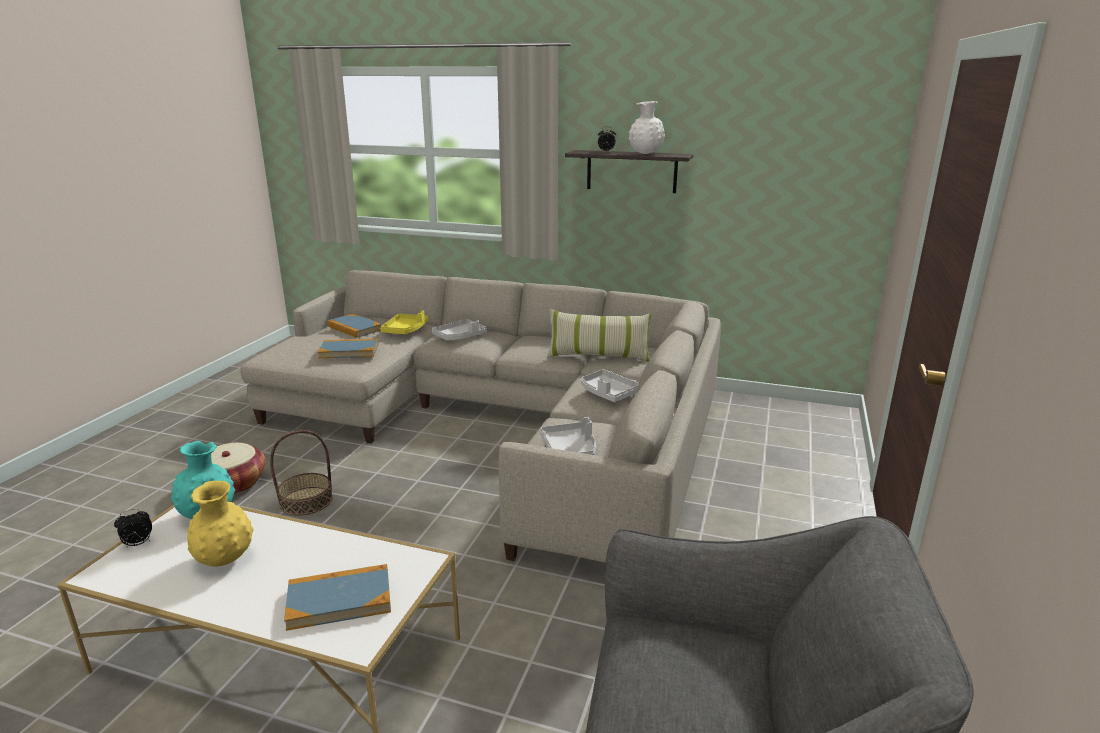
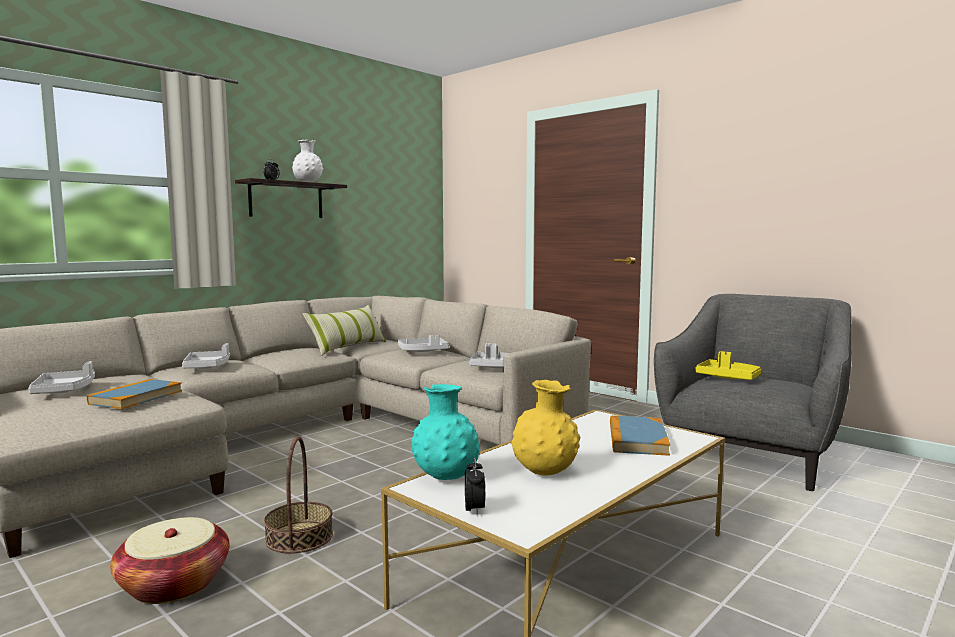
camera: 65 degrees left, 15 degrees down
book [327,314,382,338] -> grey tray [28,361,95,394]
yellow tray [380,311,428,334] -> yellow tray moved to [696,351,761,380]

